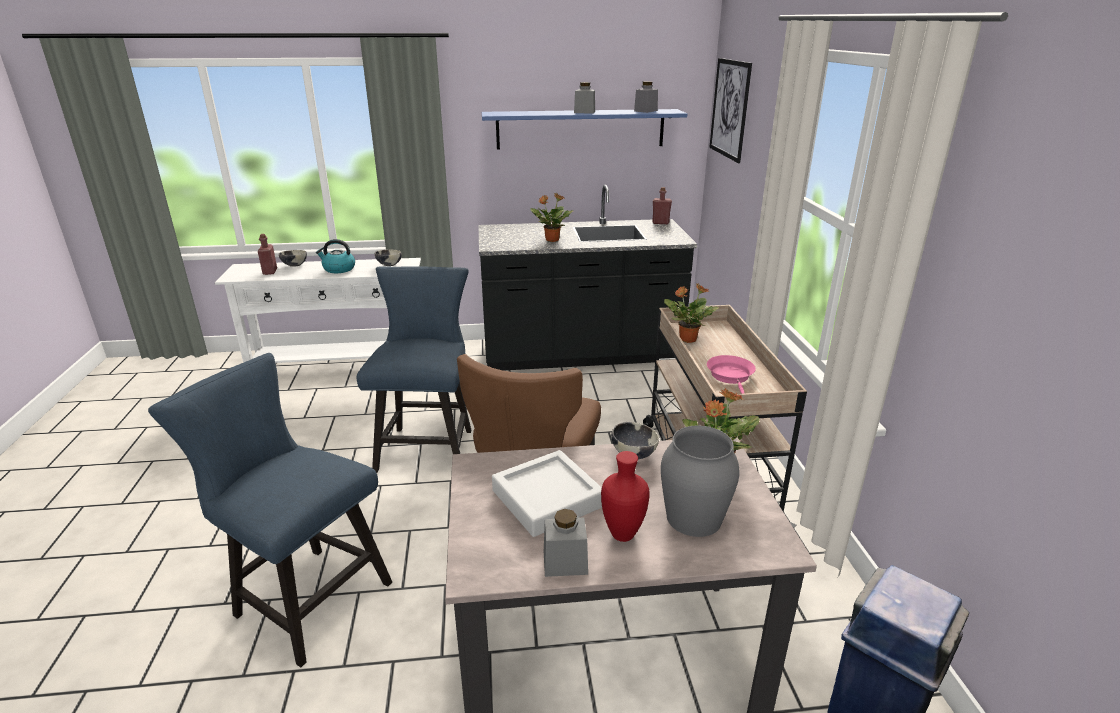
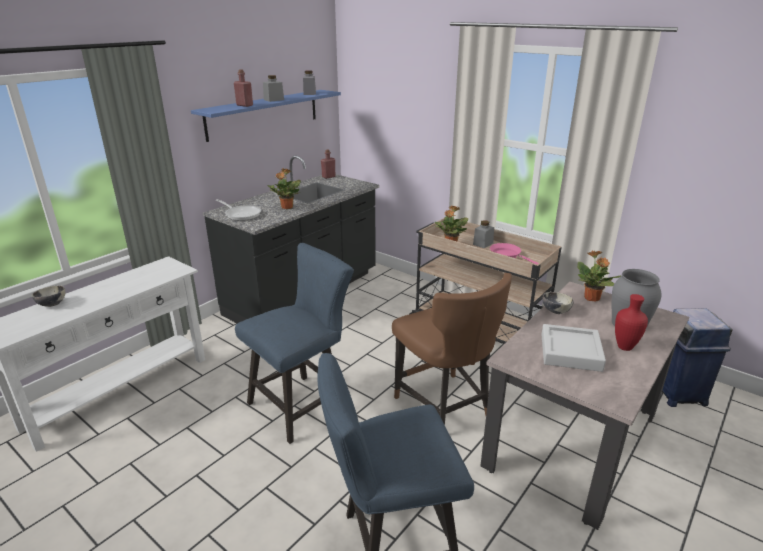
camera: 45 degrees left, 0 degrees up
red bottle [258,234,277,275] -> red bottle moved to [234,69,253,107]
kettle [316,239,355,273] -> none
blue chair [357,266,471,473] -> blue chair turned 90 degrees clockwise [235,243,354,444]
bowl [375,250,402,266] -> none
grey jar [544,509,588,577] -> grey jar moved to [473,220,494,248]
picture [709,58,752,163] -> none
none -> frying pan [216,199,261,221]

